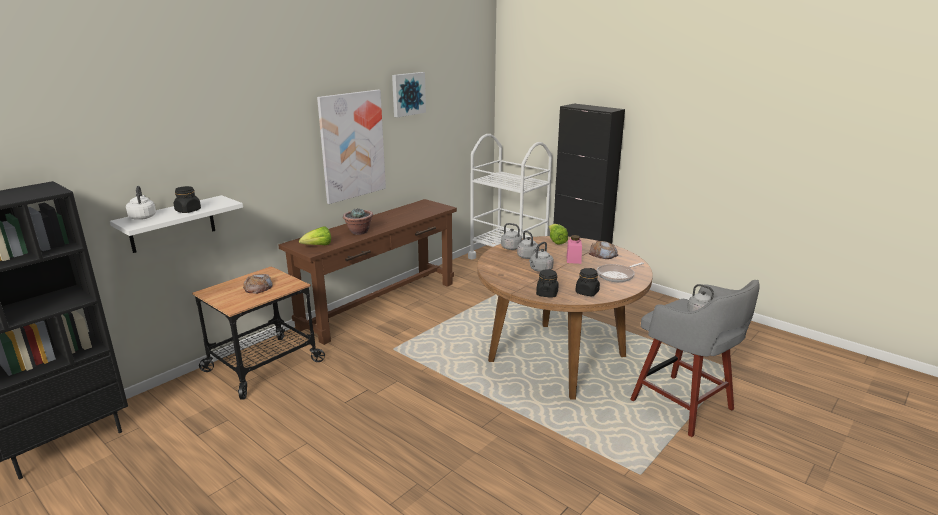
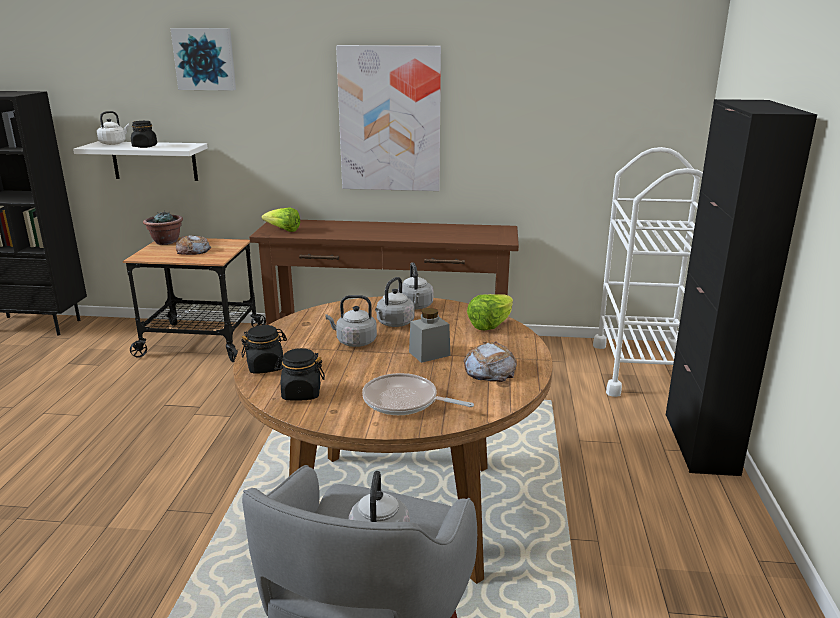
camera: 55 degrees right, 0 degrees up
potted plant [343,209,373,235] -> potted plant moved to [143,211,183,245]
picture [392,72,426,117] -> picture moved to [171,28,236,91]
pink jar [567,235,582,264] -> grey jar [409,308,451,363]

